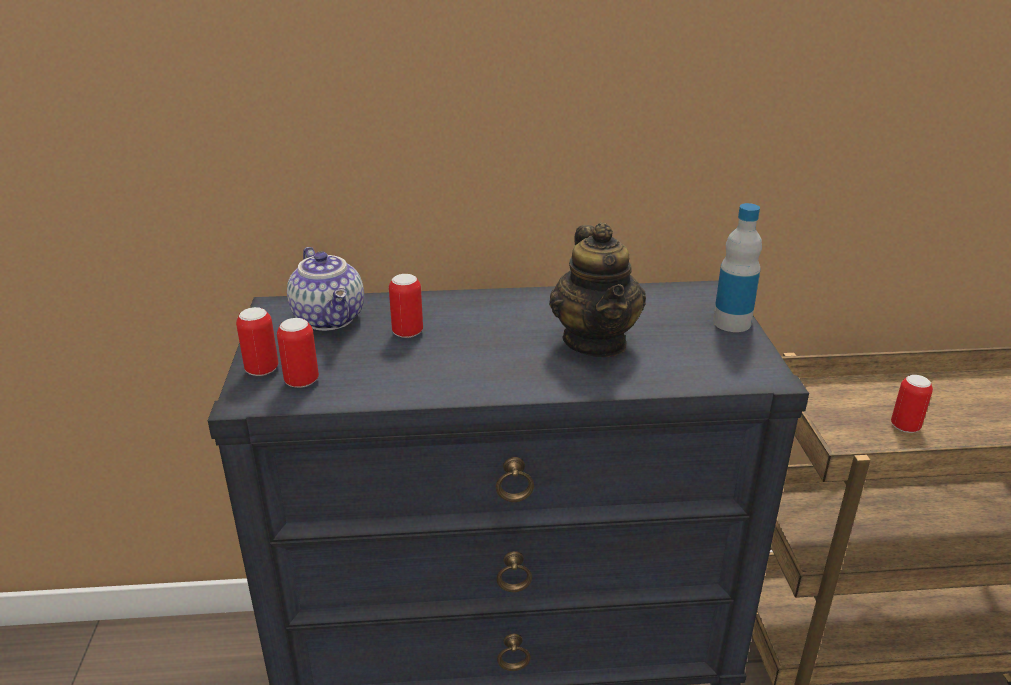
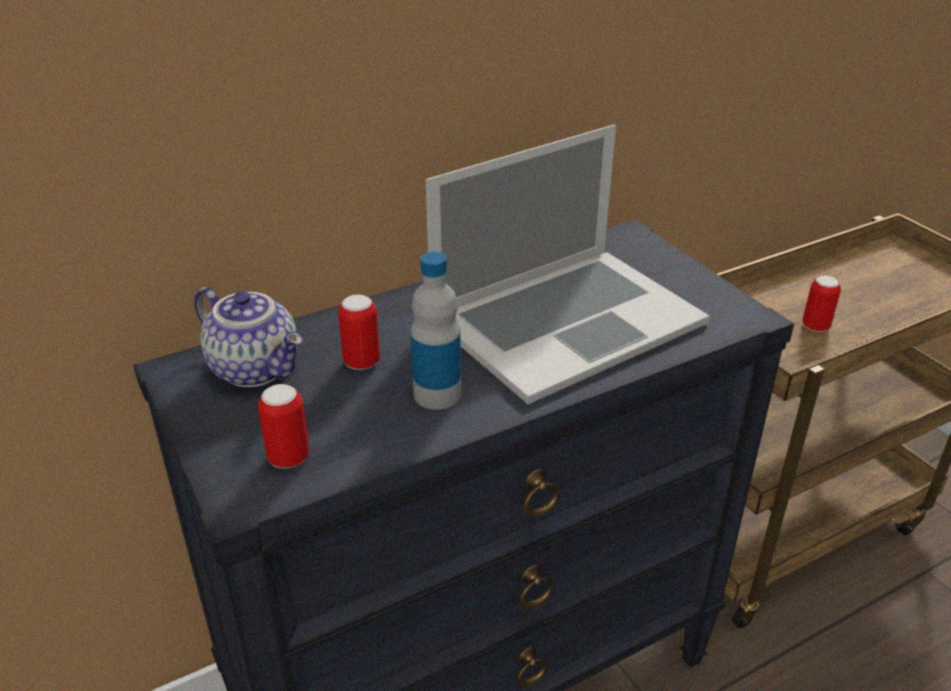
camera: 25 degrees left, 5 degrees up
can [236,307,278,376] -> none
teapot [549,223,646,357] -> laptop [426,125,709,404]
bottle [713,203,762,332] -> bottle moved to [411,252,461,410]

